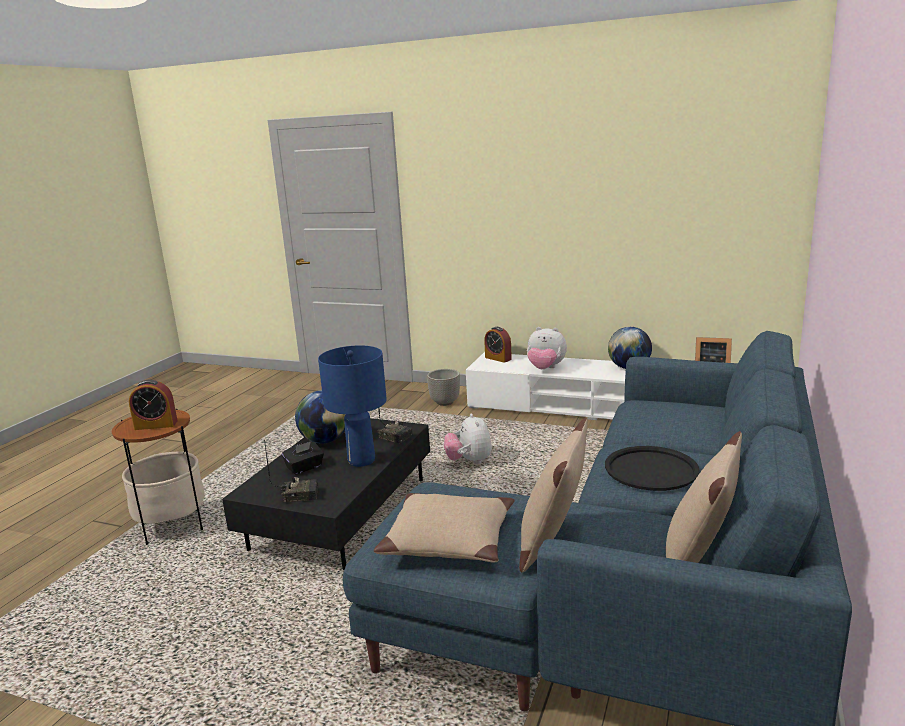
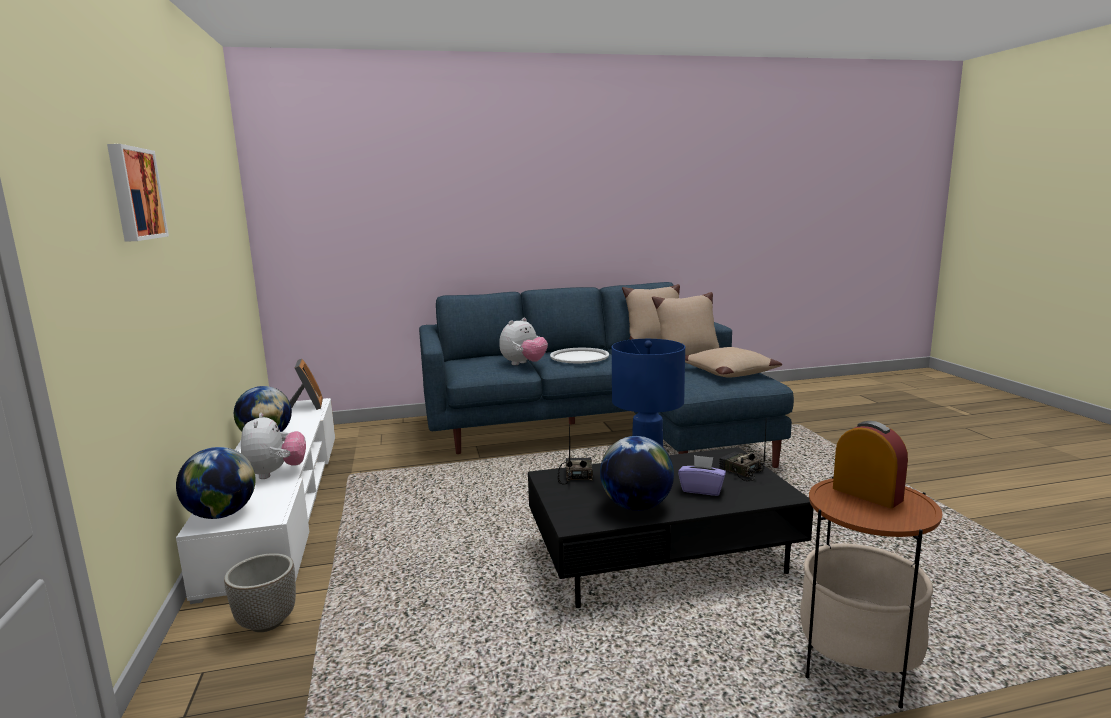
camera: 125 degrees left, 5 degrees down
black tissue box [282,442,324,475] -> purple tissue box [678,455,726,496]
plush toy [444,413,492,464] -> plush toy moved to [499,318,548,365]
alarm clock [484,327,512,363] -> globe [176,447,256,519]
black tray [605,446,700,491] -> white tray [550,348,609,363]
none -> picture [107,144,169,242]

